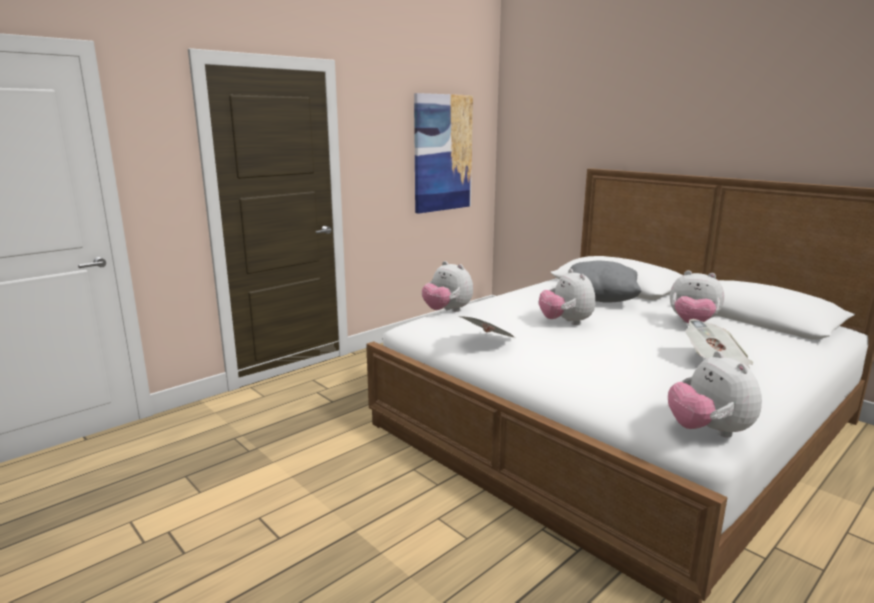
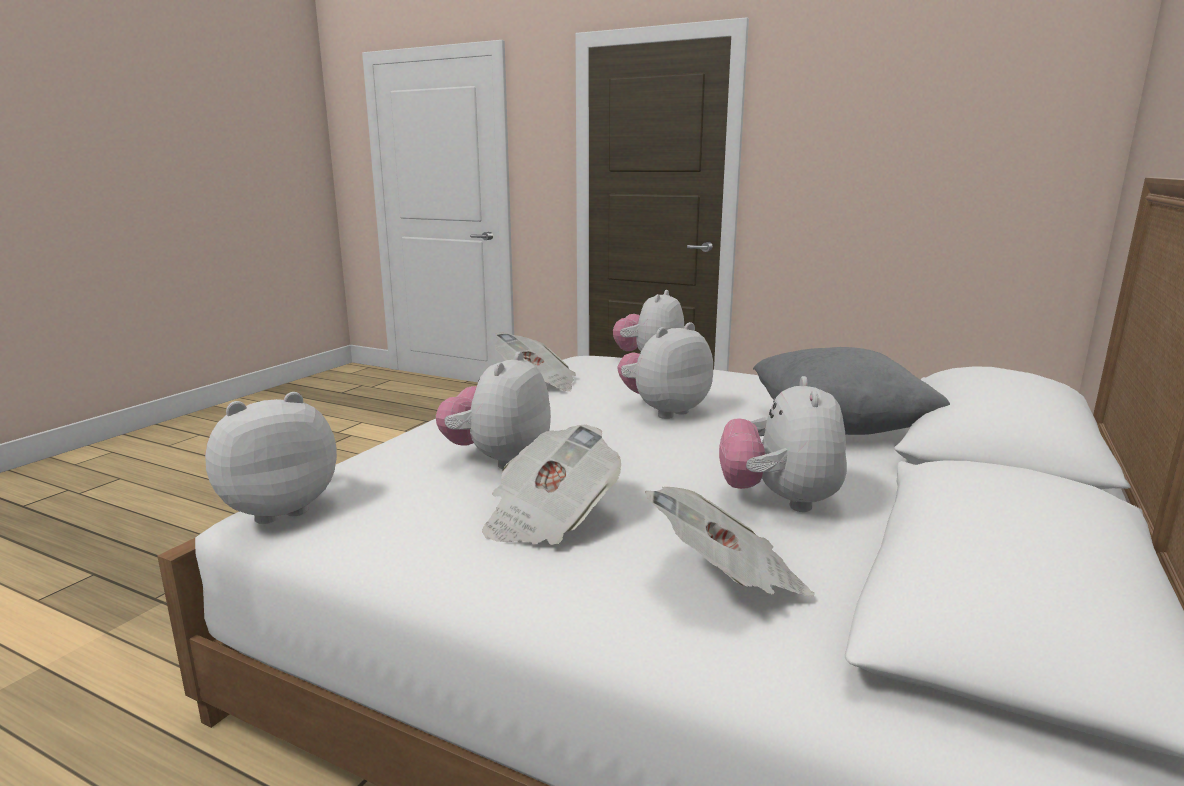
camera: 70 degrees right, 0 degrees up
picture [414,93,473,214] -> none
none -> plush toy [436,352,551,469]
none -> newspaper [645,487,815,596]

